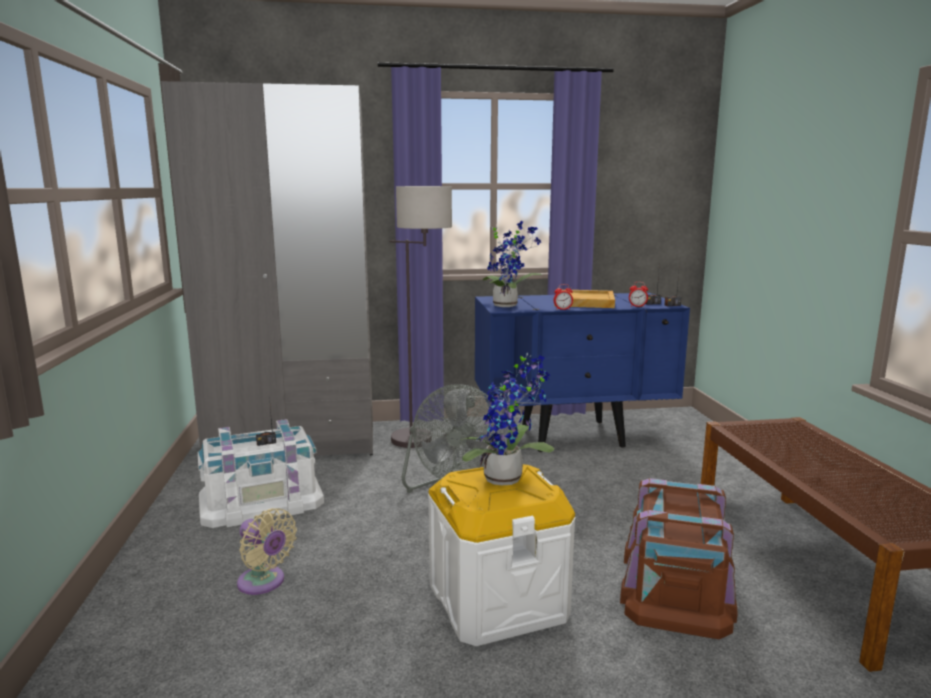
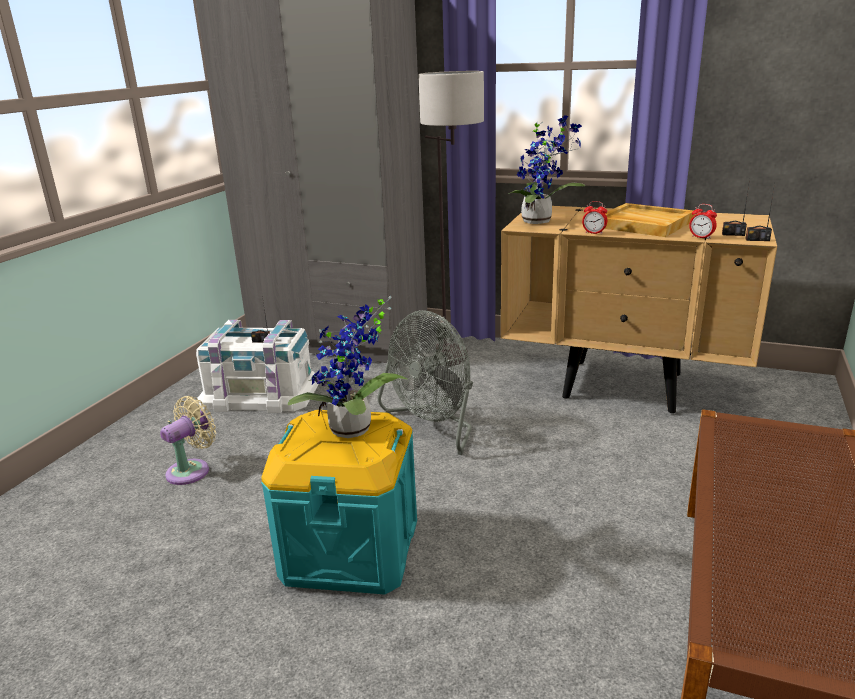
camera: 30 degrees right, 10 degrees up
beige fan [237,508,297,595] -> beige fan turned 120 degrees counterclockwise [160,396,216,485]
white storage box [428,464,576,646] -> turquoise storage box [261,410,417,595]
blue dresser [475,293,690,452] -> beige dresser [501,206,777,413]
brown storage box [620,478,738,639] -> none

